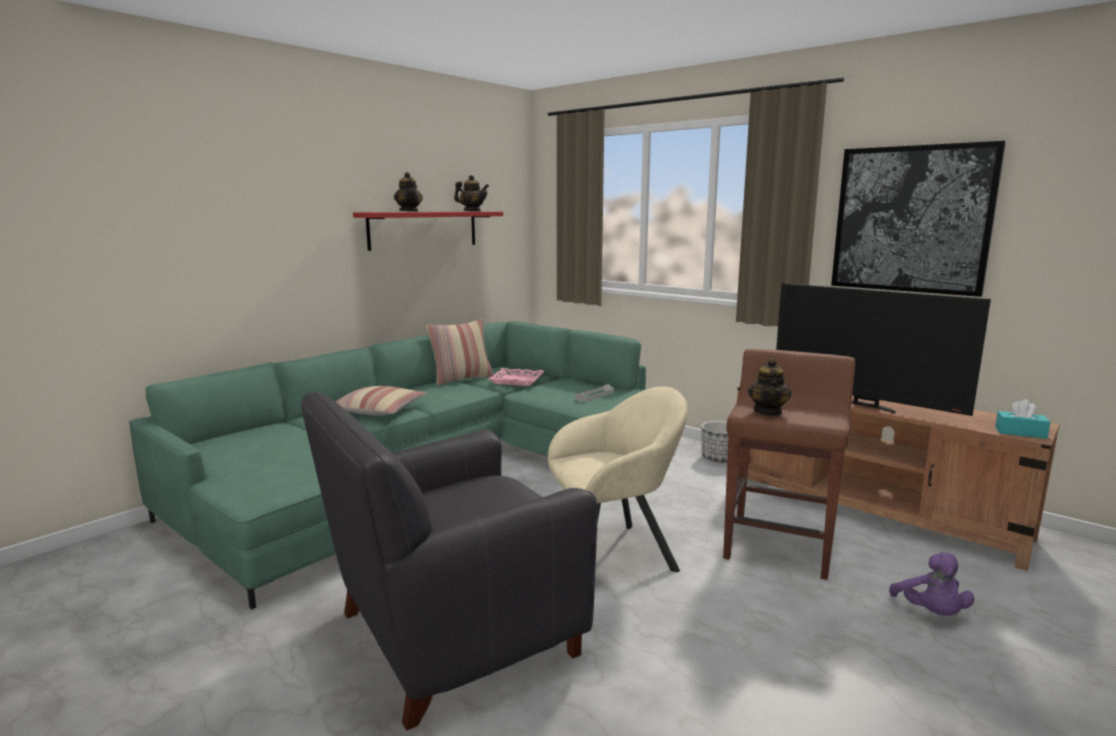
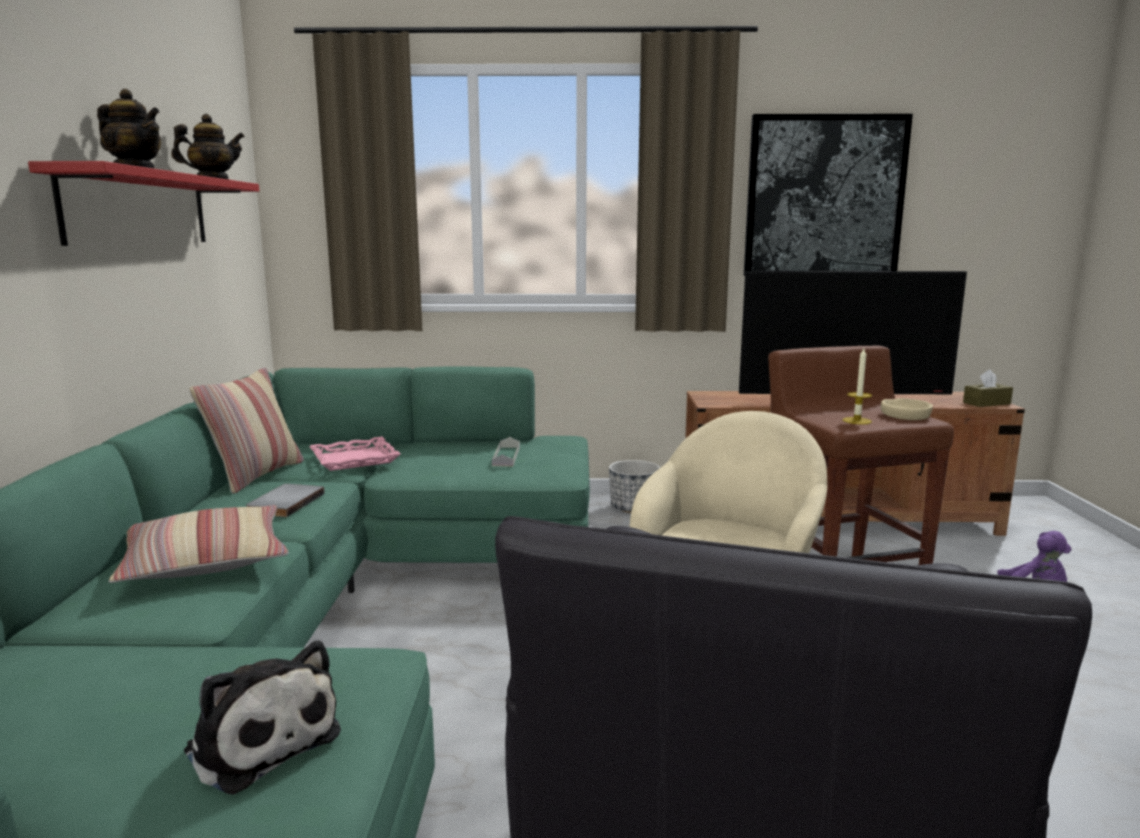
camera: 40 degrees left, 0 degrees up
teapot [748,358,791,416] -> candle [843,349,872,424]
turquoise tissue box [995,399,1051,439] -> brown tissue box [963,370,1013,407]
none -> plush toy [184,641,341,794]
none -> grey book [246,484,324,517]
none -> beige bowl [881,398,933,420]

